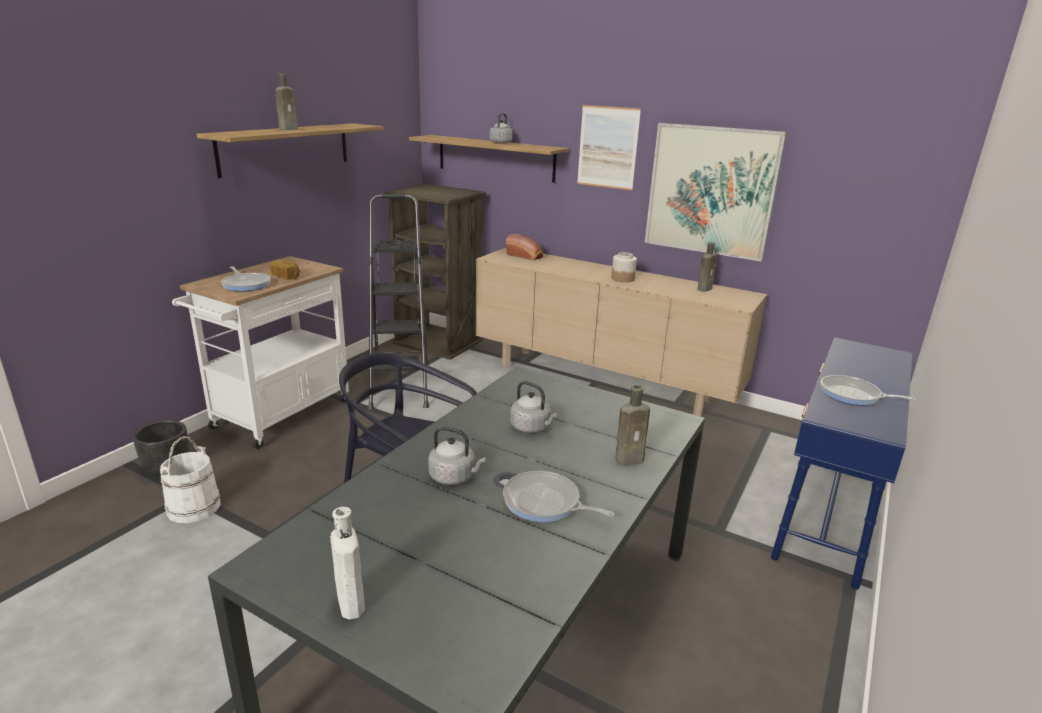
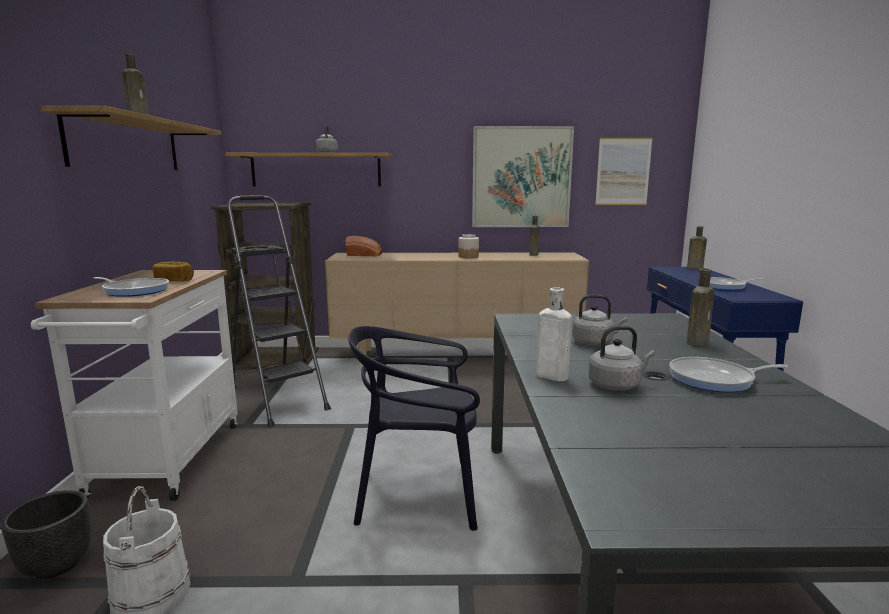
camera: 30 degrees left, 10 degrees down
white bottle [330,507,365,620] -> white bottle moved to [536,288,572,381]
picture [577,105,641,190] -> picture moved to [595,138,653,205]
none -> brown bottle [687,226,707,270]

